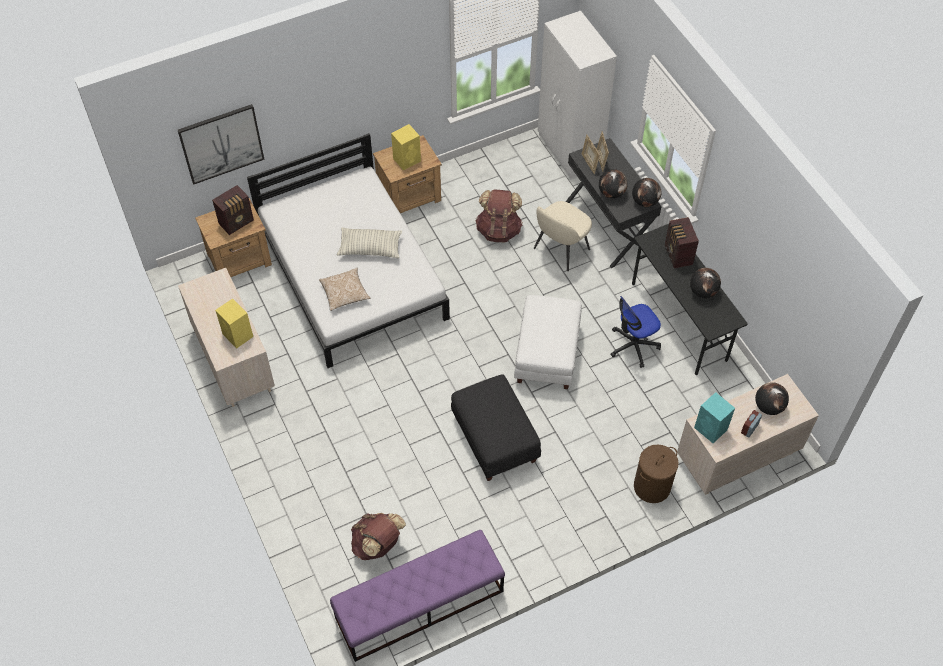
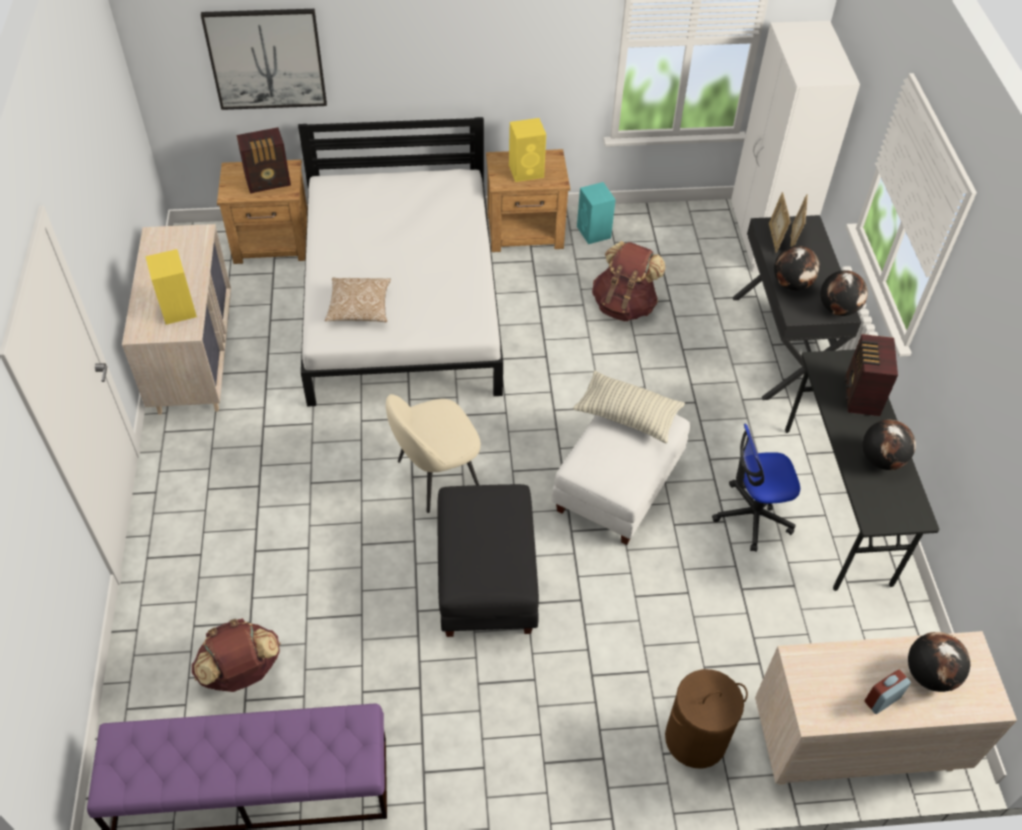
camera: 20 degrees right, 5 degrees down
pillow [337,227,402,258] -> pillow moved to [573,371,685,443]
beige chair [534,201,592,271] -> beige chair moved to [386,394,481,513]
turquoise speaker [694,392,735,443] -> turquoise speaker moved to [577,182,616,244]

